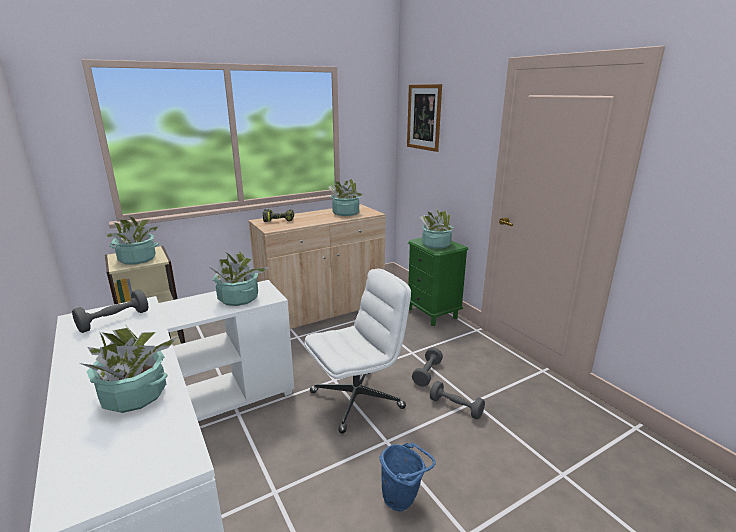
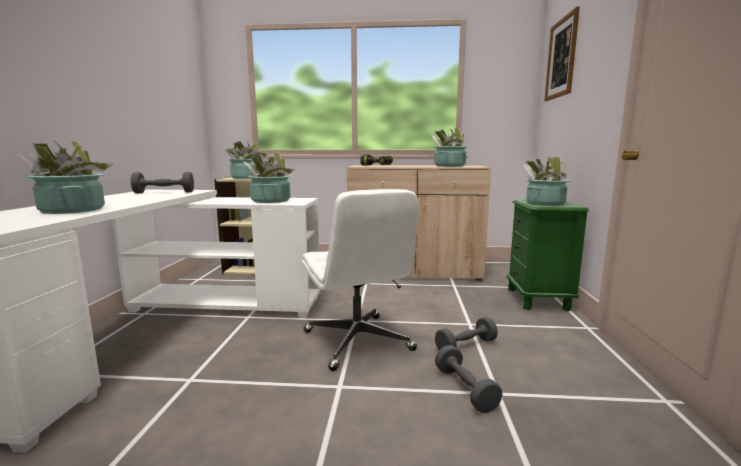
camera: 35 degrees right, 10 degrees down
white office chair [305,269,411,434] -> white office chair turned 60 degrees clockwise [302,189,418,371]
blue bucket [380,443,436,511] -> none

